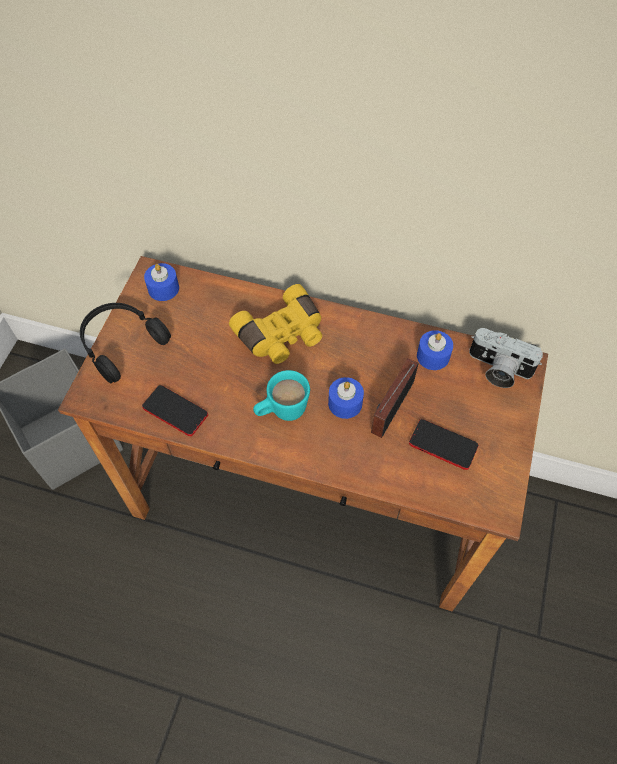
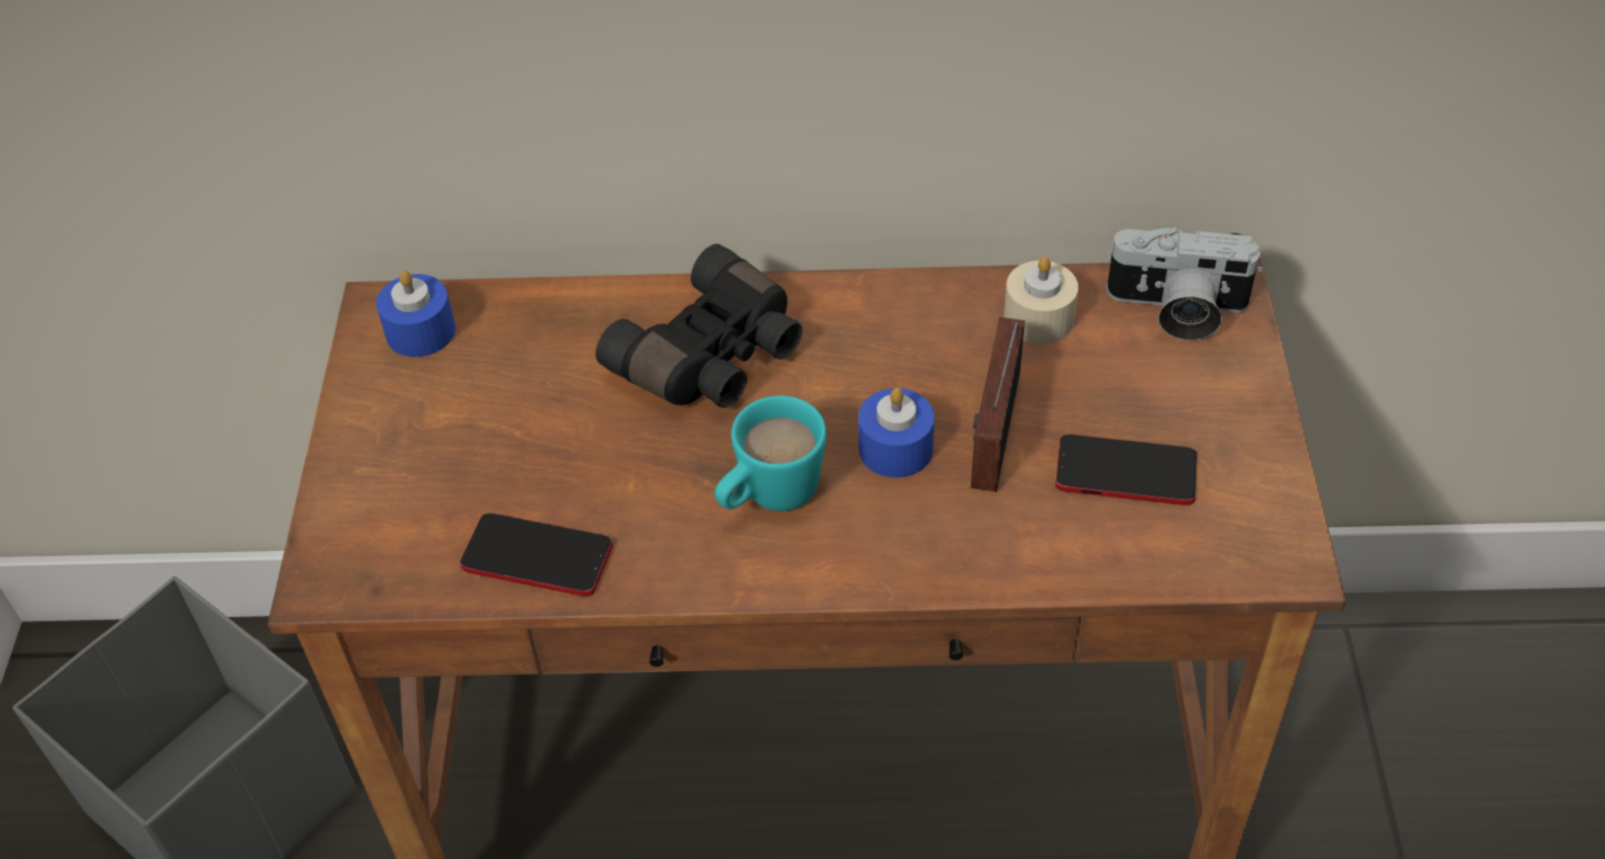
camera: 15 degrees left, 10 degrees down
black headphones [80,303,171,383] -> none
yellow binoculars [229,284,322,364] -> black binoculars [596,244,802,408]
blue candle [417,330,453,370] -> beige candle [1004,256,1078,344]

